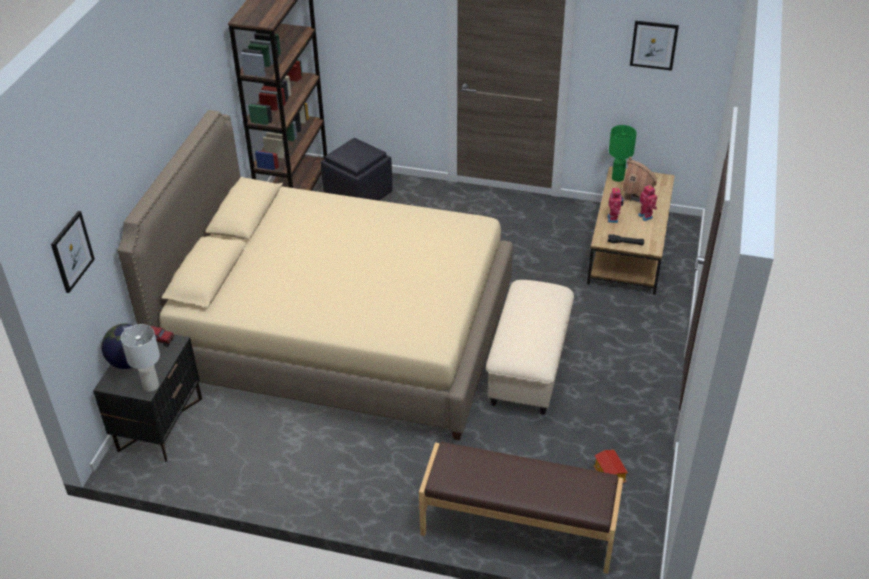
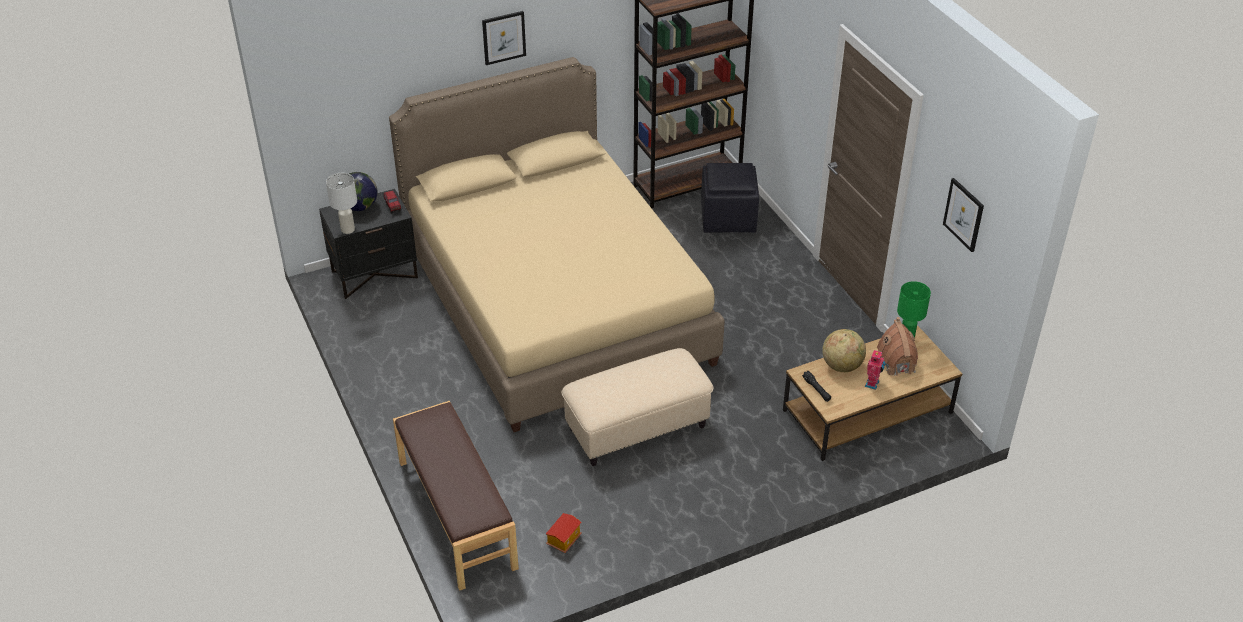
camera: 50 degrees right, 0 degrees up
picture [51,211,95,293] -> picture moved to [482,11,526,65]
toy robot [607,188,624,223] -> globe [822,329,866,372]

